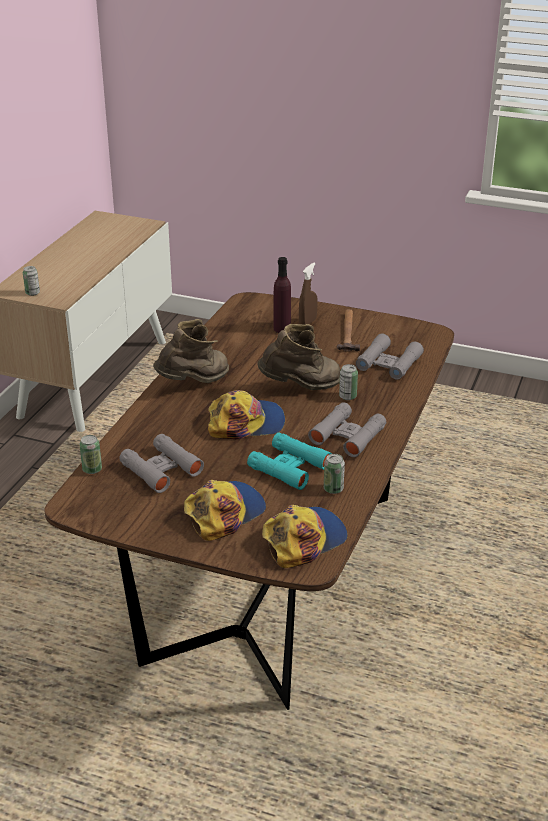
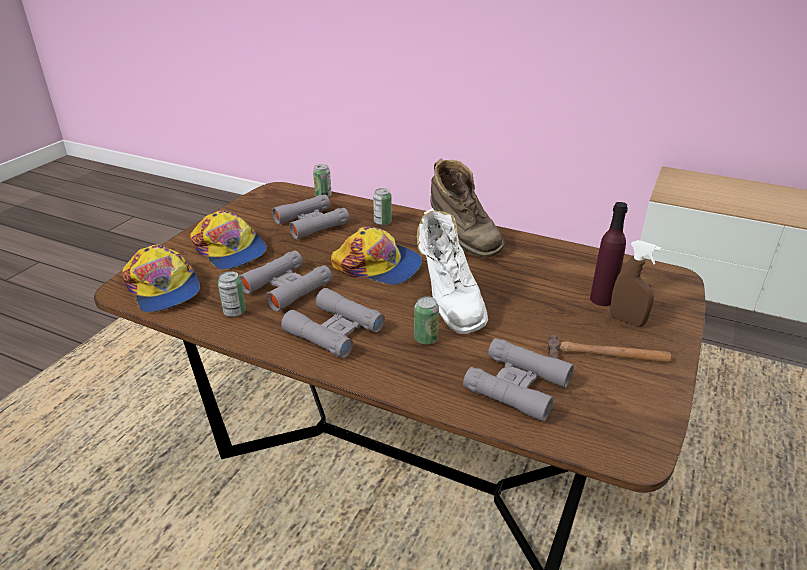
camera: 95 degrees right, 0 degrees up
can [23,266,40,296] -> can moved to [373,188,392,225]
cap [208,390,285,440] -> cap turned 60 degrees counterclockwise [331,227,422,285]
turquoise binoculars [247,433,332,490] -> grey binoculars [239,251,332,311]
brown boot [257,324,340,390] -> white boot [417,208,488,334]

